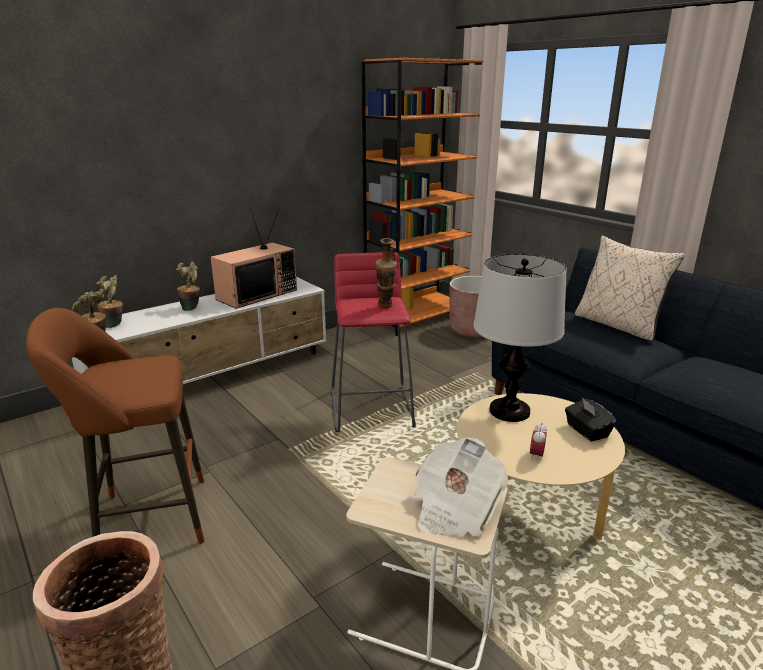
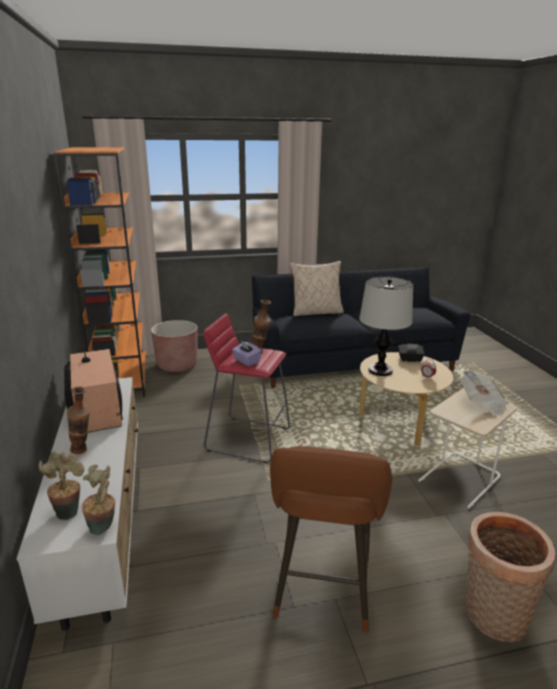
camera: 65 degrees left, 0 degrees up
potted plant [176,261,200,311] -> vase [67,386,90,454]
none -> purple tissue box [232,341,262,366]

